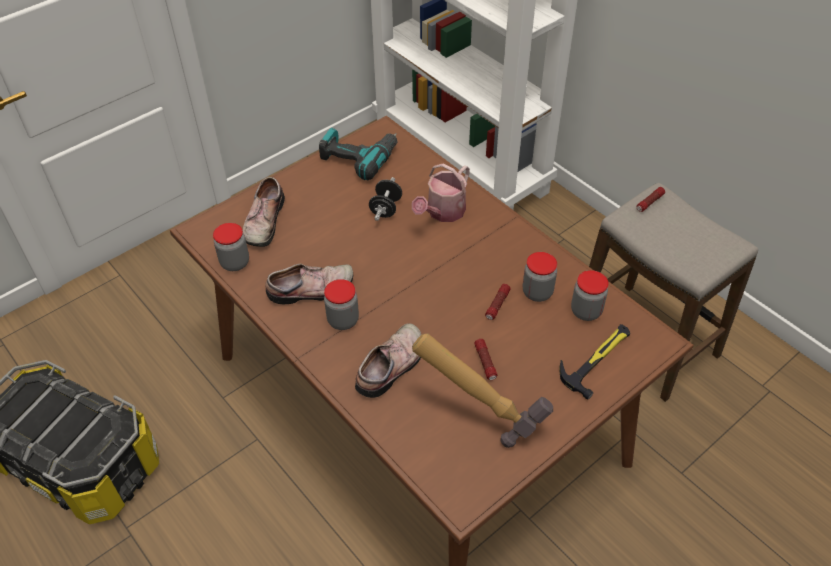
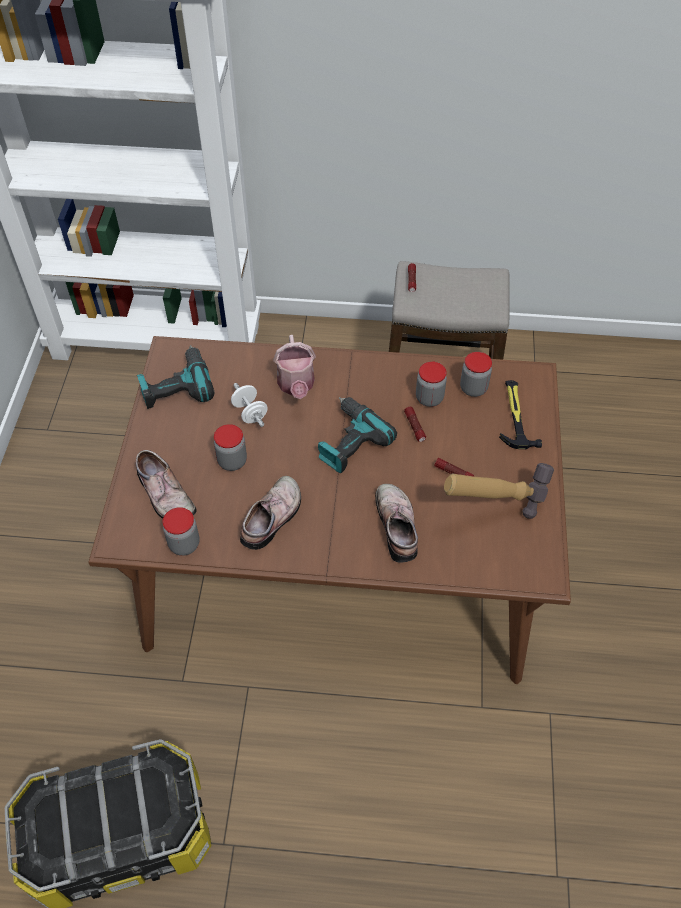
camera: 45 degrees left, 5 degrees up
jar [324,279,359,330] -> jar moved to [214,424,247,471]
black dumbbell [369,177,402,221] -> white dumbbell [231,383,268,427]
none -> power drill [318,397,397,473]

